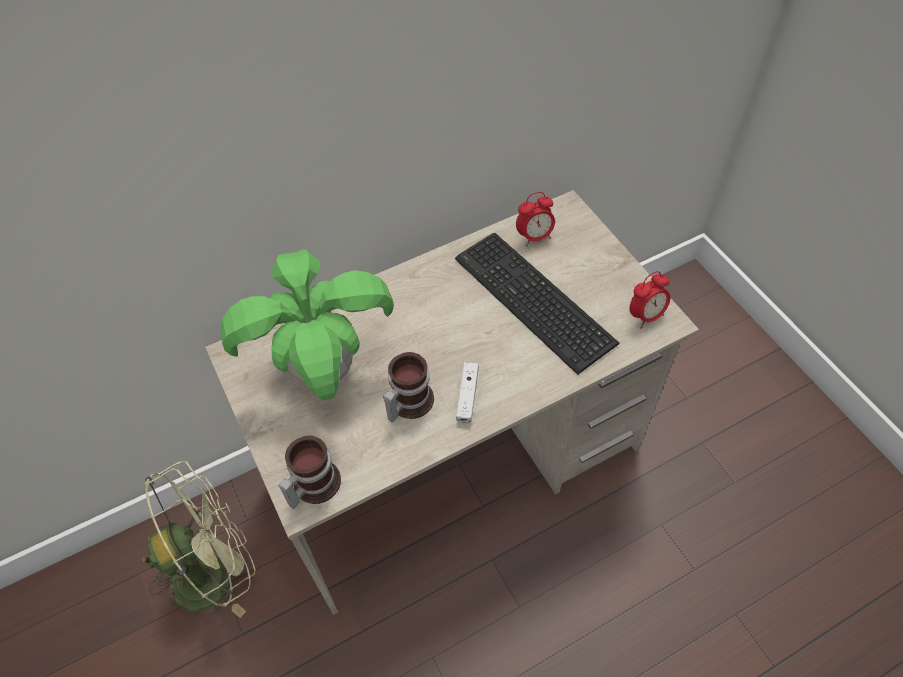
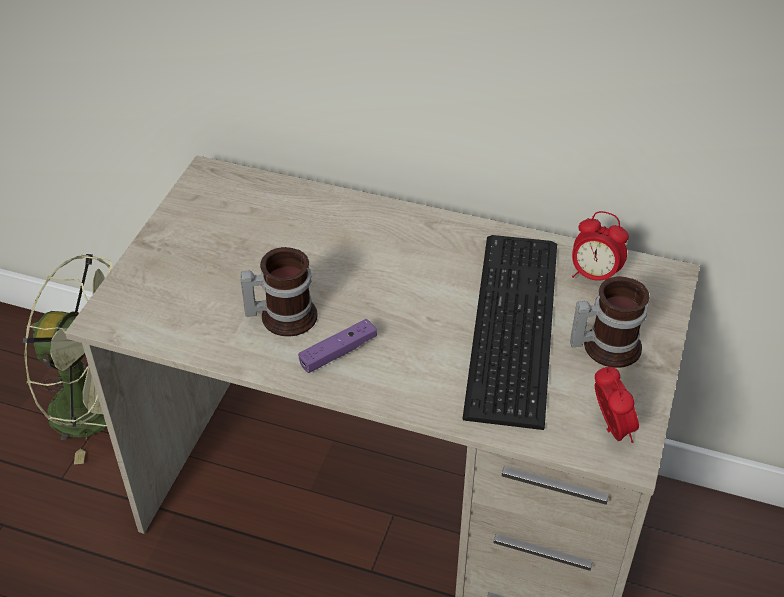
camera: 45 degrees right, 10 degrees down
potted plant [220,249,394,400] -> none
mug [279,436,341,509] -> mug moved to [570,276,650,368]
white game controller [456,362,479,423] -> purple game controller [298,319,377,373]
alarm clock [630,271,670,329] -> alarm clock turned 120 degrees counterclockwise [595,367,639,443]

